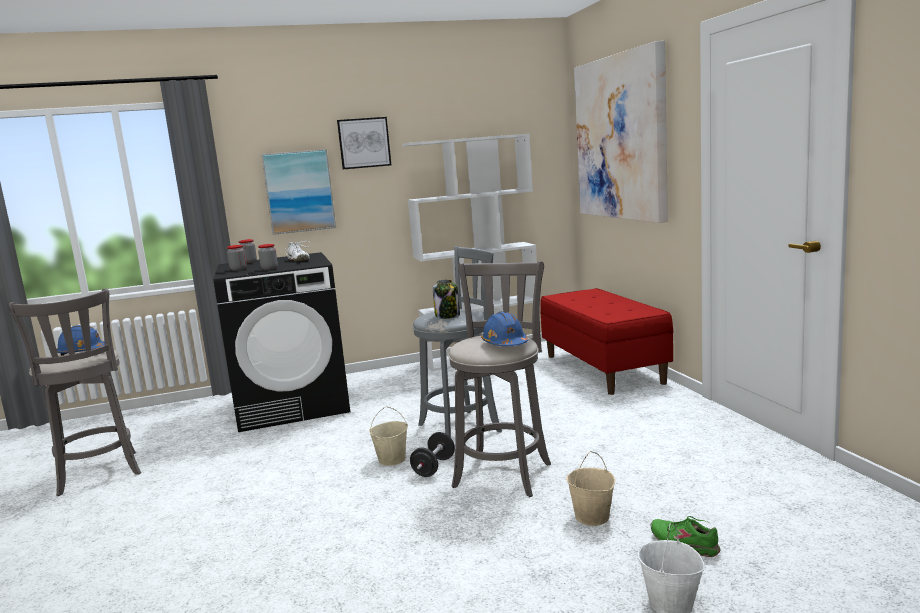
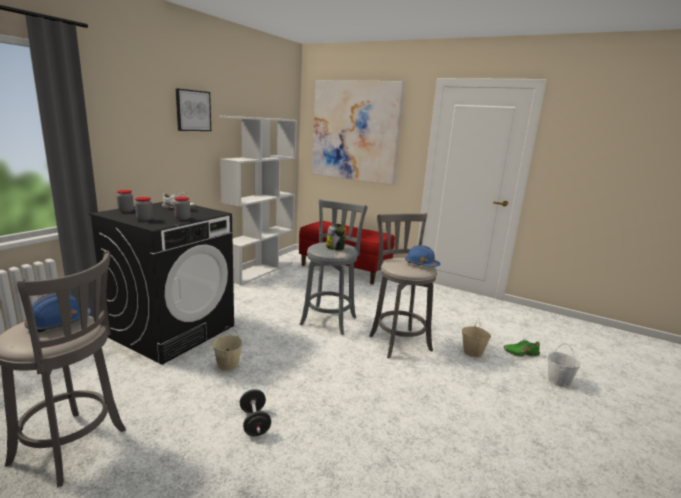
camera: 45 degrees left, 5 degrees up
picture [261,149,336,235] -> none
beige bucket [369,406,408,466] -> beige bucket moved to [212,327,243,371]
black dumbbell [410,432,455,477] -> black dumbbell moved to [240,389,271,436]

